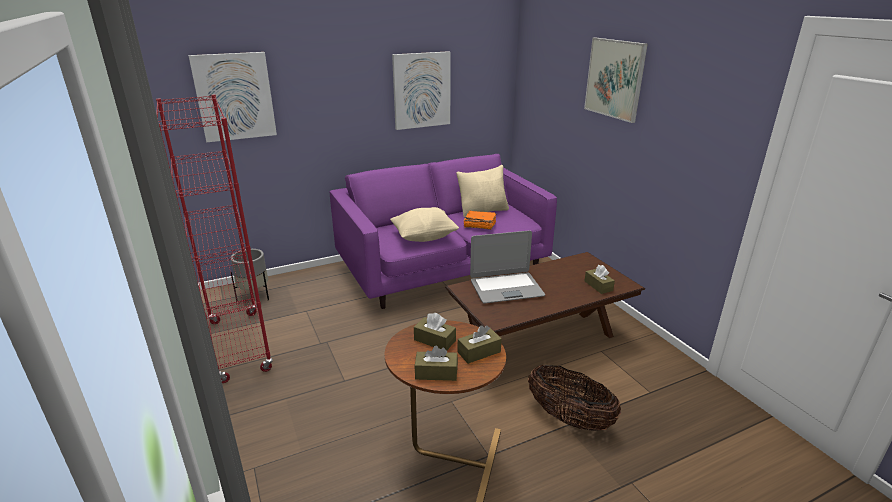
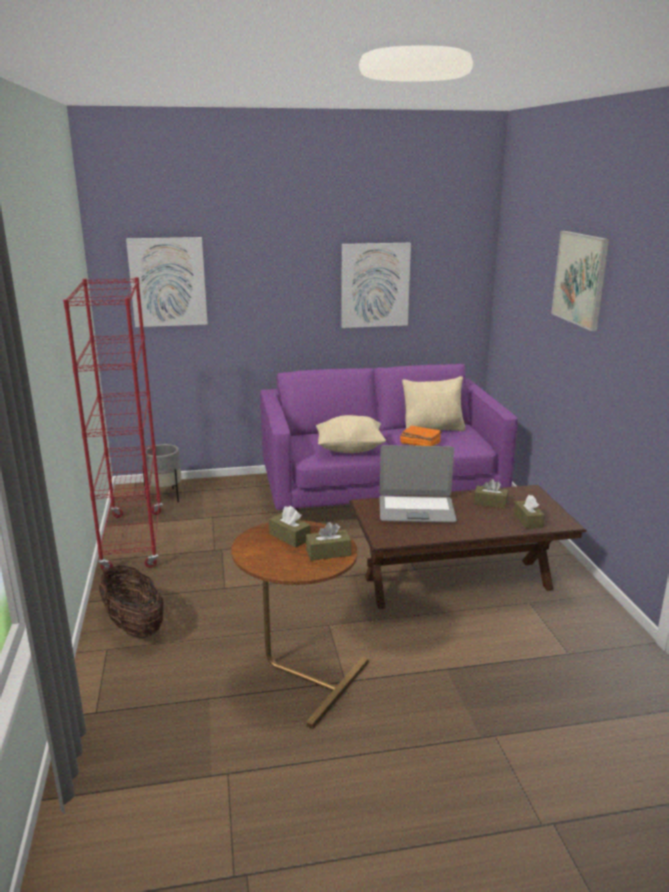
camera: 15 degrees right, 5 degrees down
brown tissue box [414,346,458,381] -> brown tissue box moved to [474,479,508,509]
basket [528,364,621,431] -> basket moved to [99,566,164,638]

